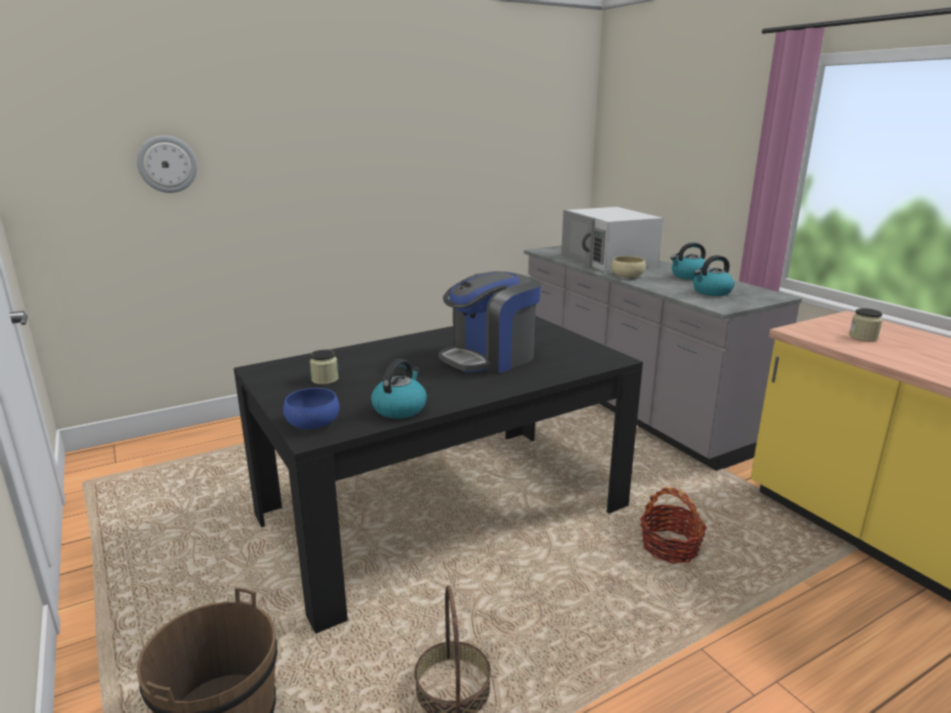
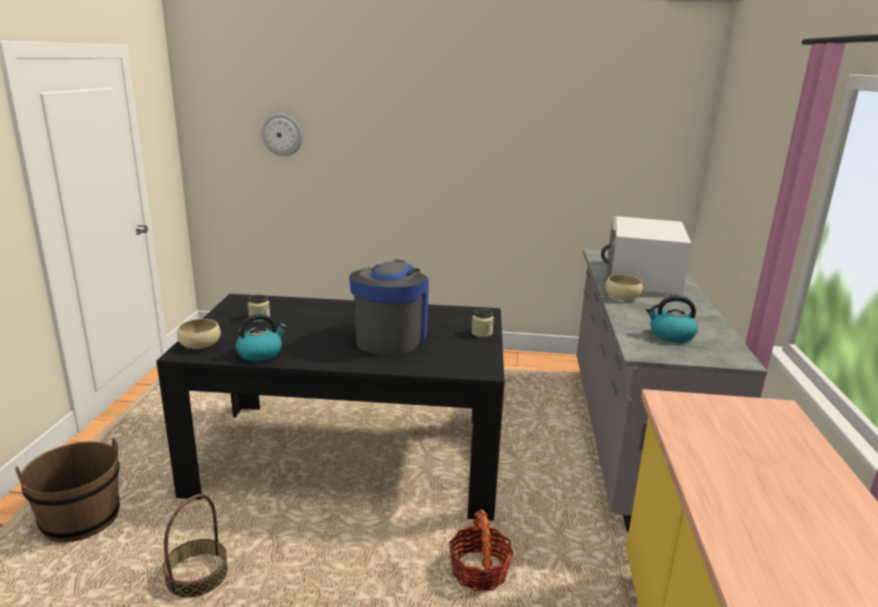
camera: 35 degrees right, 0 degrees up
blue bowl [283,388,340,429] -> beige bowl [177,319,221,349]
coffee machine [438,271,541,373] -> coffee machine turned 105 degrees clockwise [349,260,429,355]
kettle [671,242,709,280] -> none
jar [849,308,883,341] -> jar moved to [471,309,494,337]

